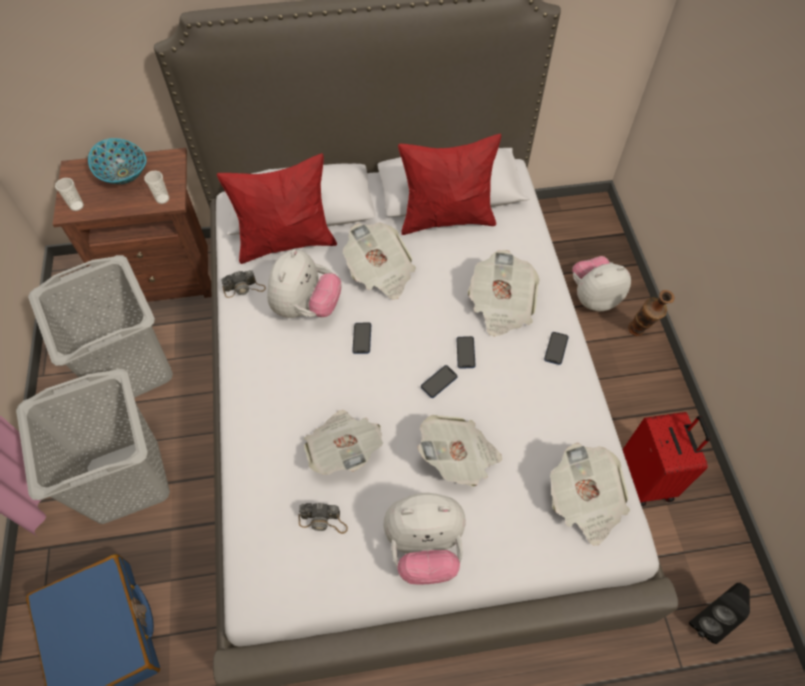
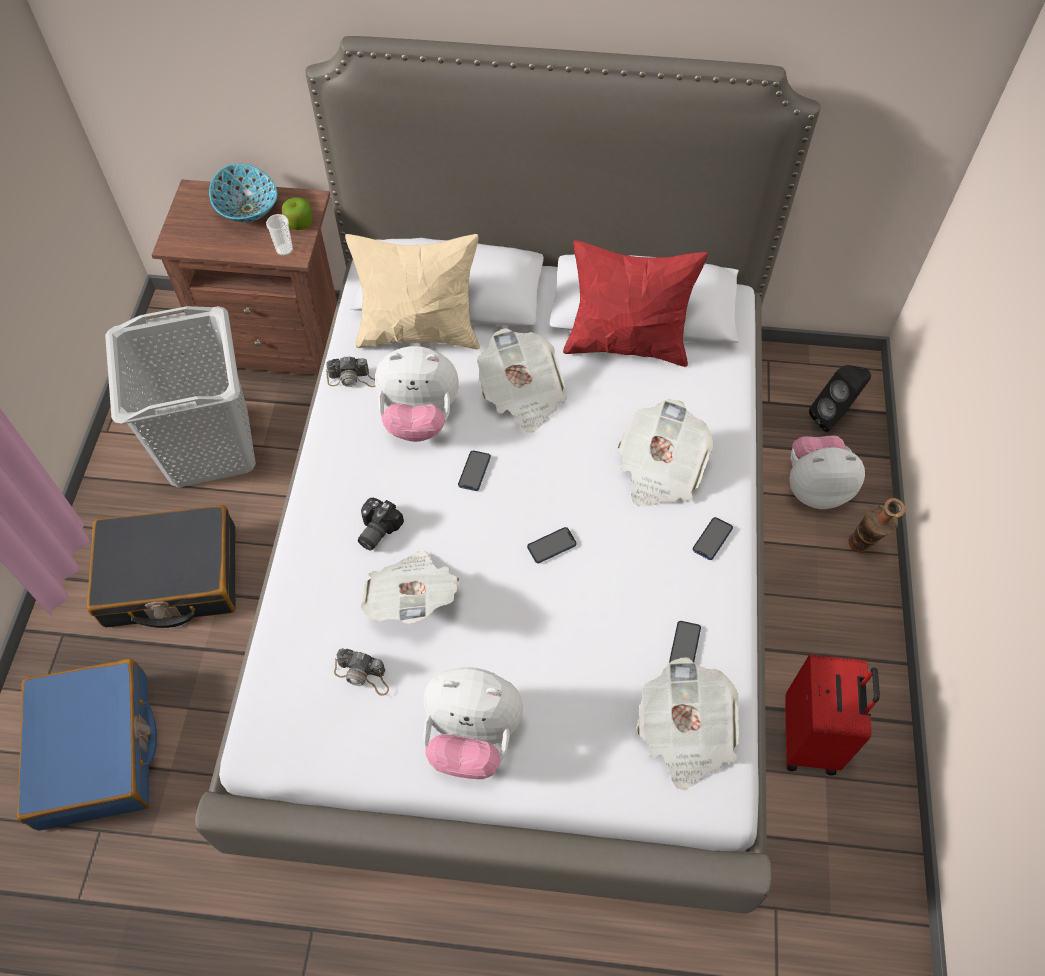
camera: 15 degrees right, 0 degrees up
grey laundry basket [16,369,170,524] -> black suitcase [87,505,236,628]
cup [55,178,84,211] -> none
red pillow [217,153,337,264] -> beige pillow [345,234,480,350]
plush toy [267,249,341,318] -> plush toy turned 60 degrees clockwise [375,346,459,442]
newspaper [417,415,502,487] -> none
phone [457,336,476,369] -> phone moved to [669,621,701,663]
black speaker [689,583,750,644] -> black speaker moved to [809,365,871,432]
none -> apple [281,197,313,230]
none -> camera [358,498,404,551]

